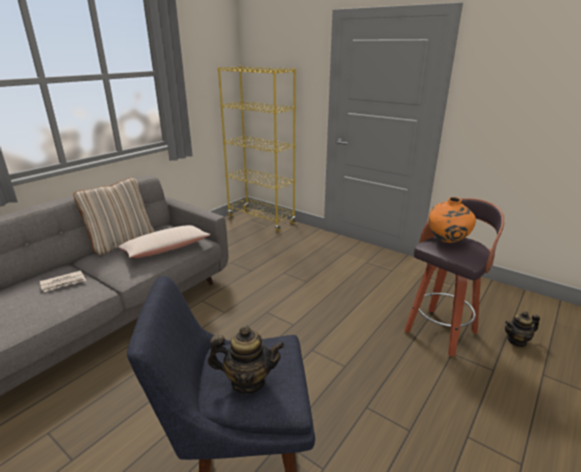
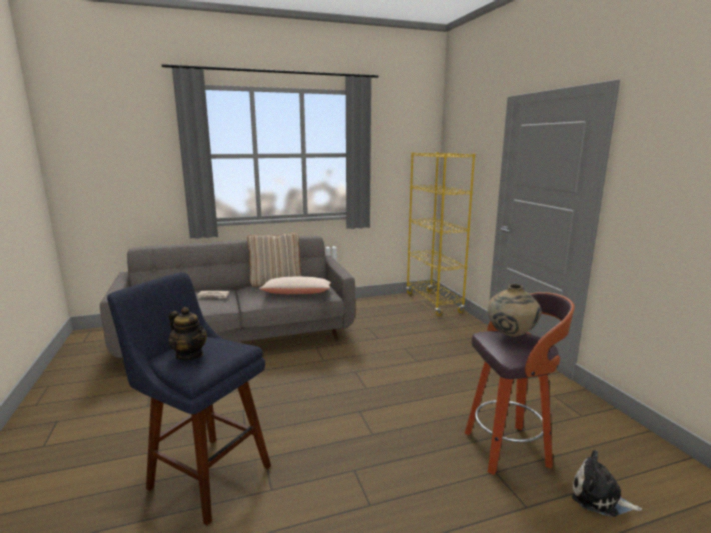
camera: 35 degrees right, 10 degrees down
orange vase [428,197,476,243] -> beige vase [488,284,542,337]
teapot [505,311,540,347] -> plush toy [572,450,642,517]

